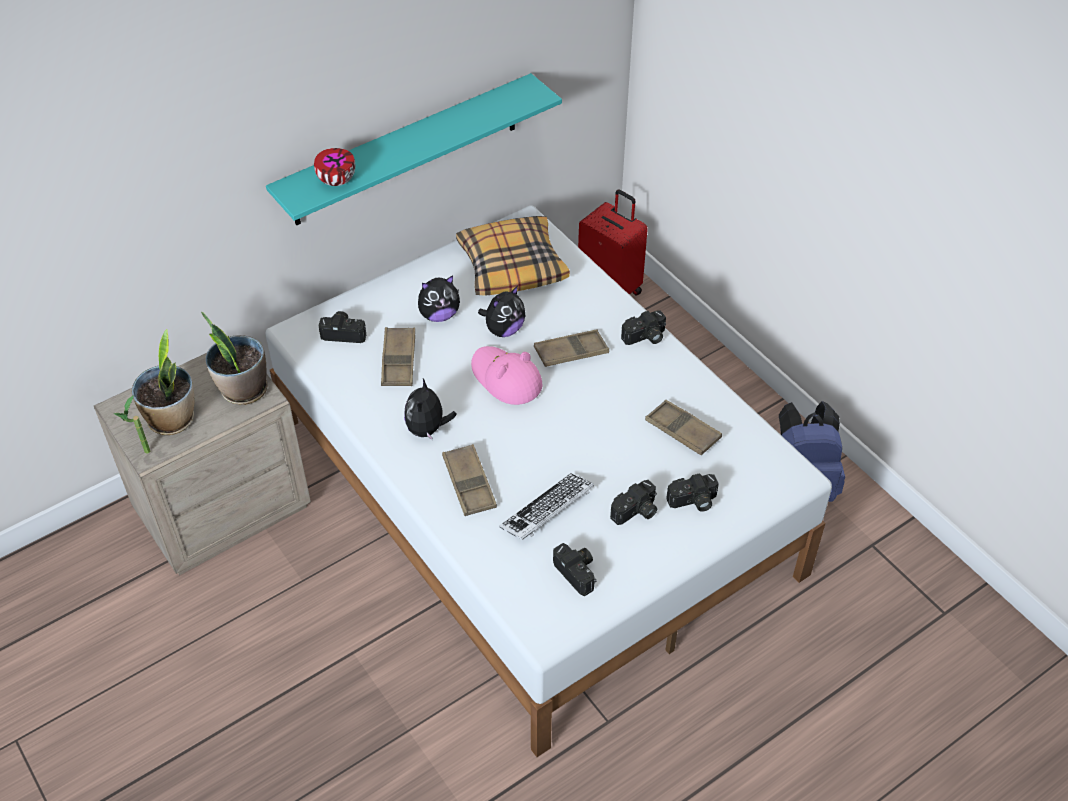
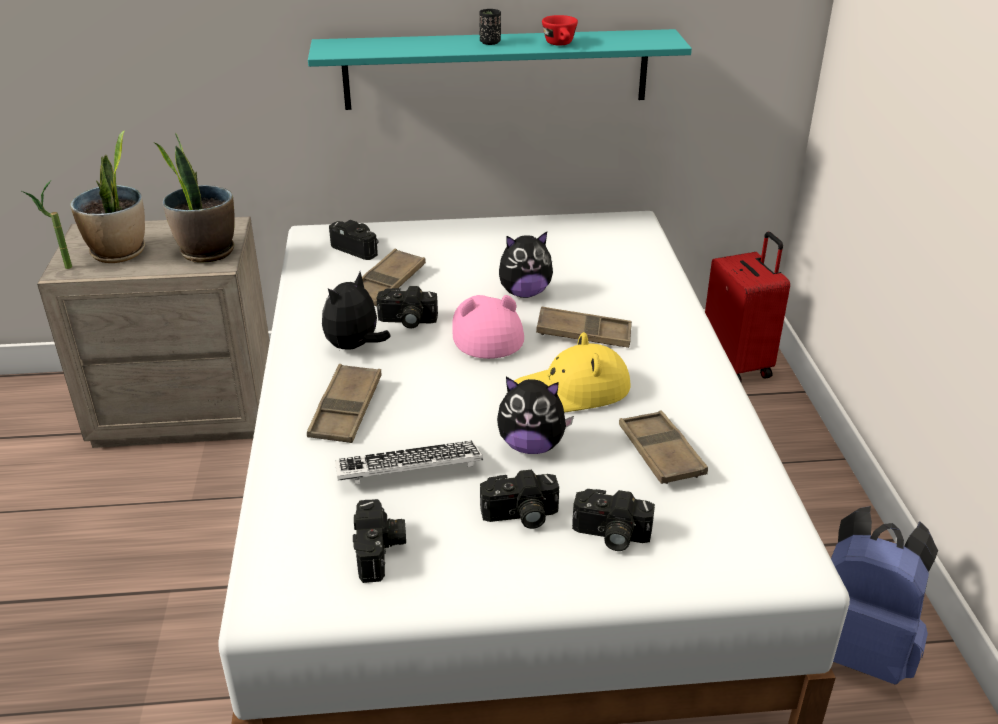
camera: 30 degrees right, 15 degrees down
bowl [314,148,355,186] -> none
plush toy [418,275,460,322] -> plush toy moved to [497,377,574,454]
pillow [456,216,570,296] -> none
camera [621,311,666,345] -> camera moved to [377,286,438,329]
none -> black cup [479,9,501,45]
none -> yellow hat [514,332,631,413]
none -> red cup [542,15,578,46]

